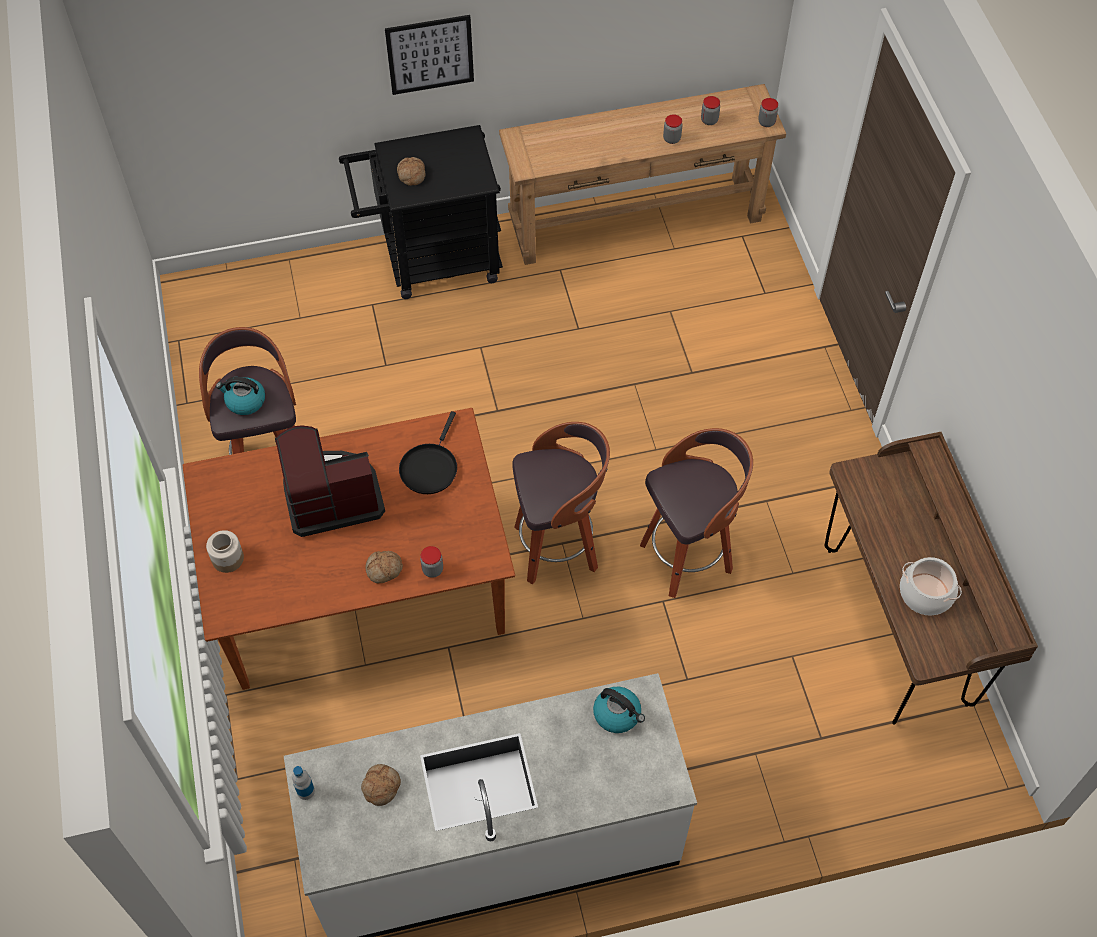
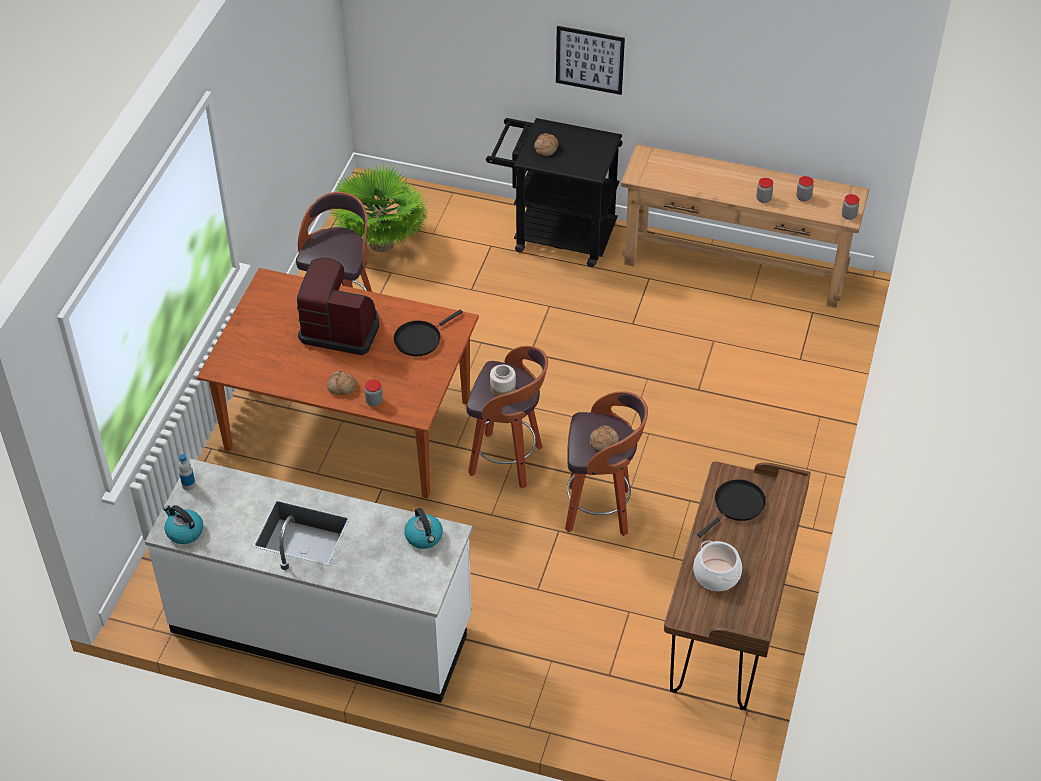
camera: 30 degrees right, 10 degrees down
jar [206,530,244,573] -> jar moved to [490,365,516,397]
kettle [216,377,265,415] -> kettle moved to [163,505,203,544]
bread [361,764,401,806] -> bread moved to [590,426,619,452]
none -> potted plant [329,164,428,252]
none -> black frying pan [697,479,766,538]

